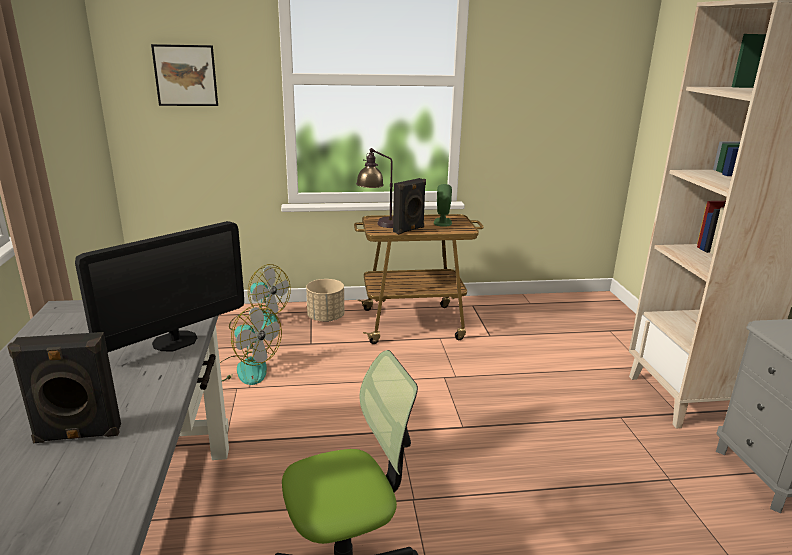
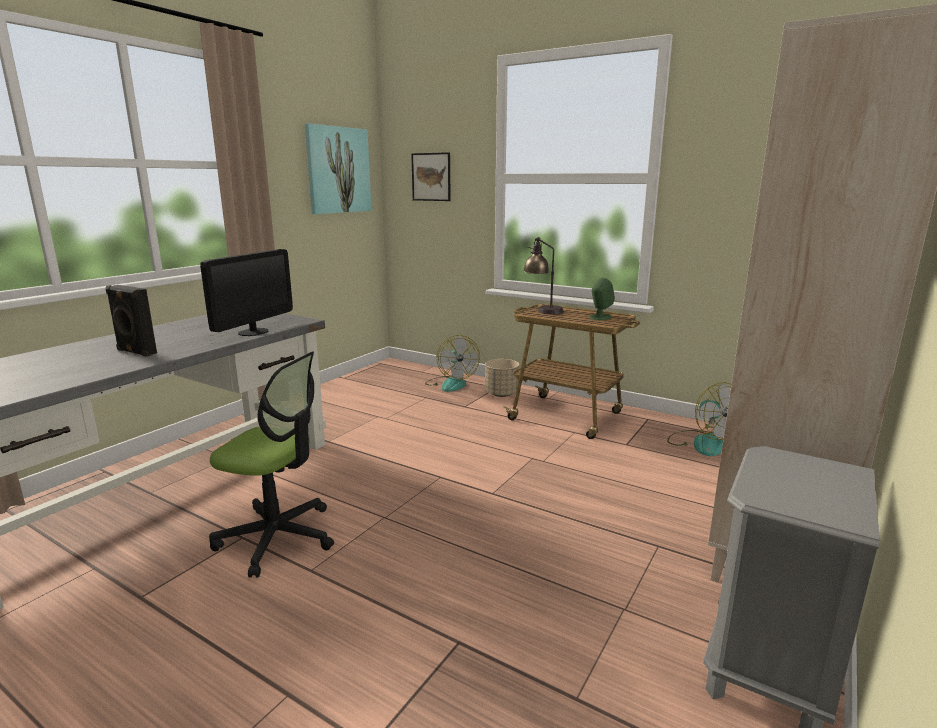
camera: 40 degrees right, 5 degrees down
monitor [75,221,244,352] -> monitor turned 60 degrees counterclockwise [200,249,293,336]
fan [220,304,282,385] -> fan moved to [667,382,731,456]
black speaker [393,178,426,234] -> none
none -> picture [305,123,372,214]

